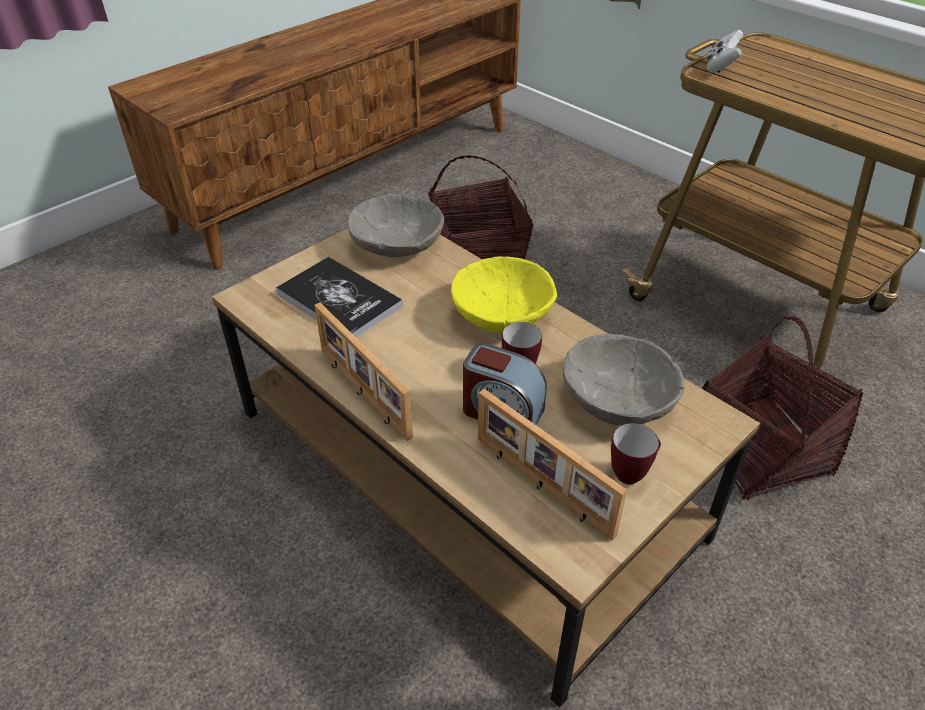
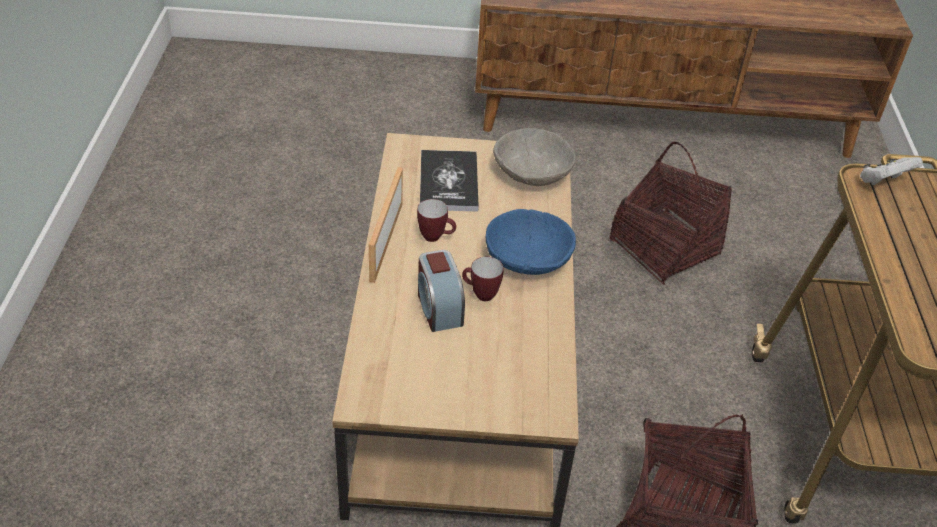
camera: 45 degrees right, 0 degrees up
yellow bowl [451,257,557,333] -> blue bowl [486,209,576,275]
picture frame [478,389,627,541] -> none
grey bowl [563,334,685,426] -> none
mug [611,423,661,484] -> mug moved to [417,199,456,242]

